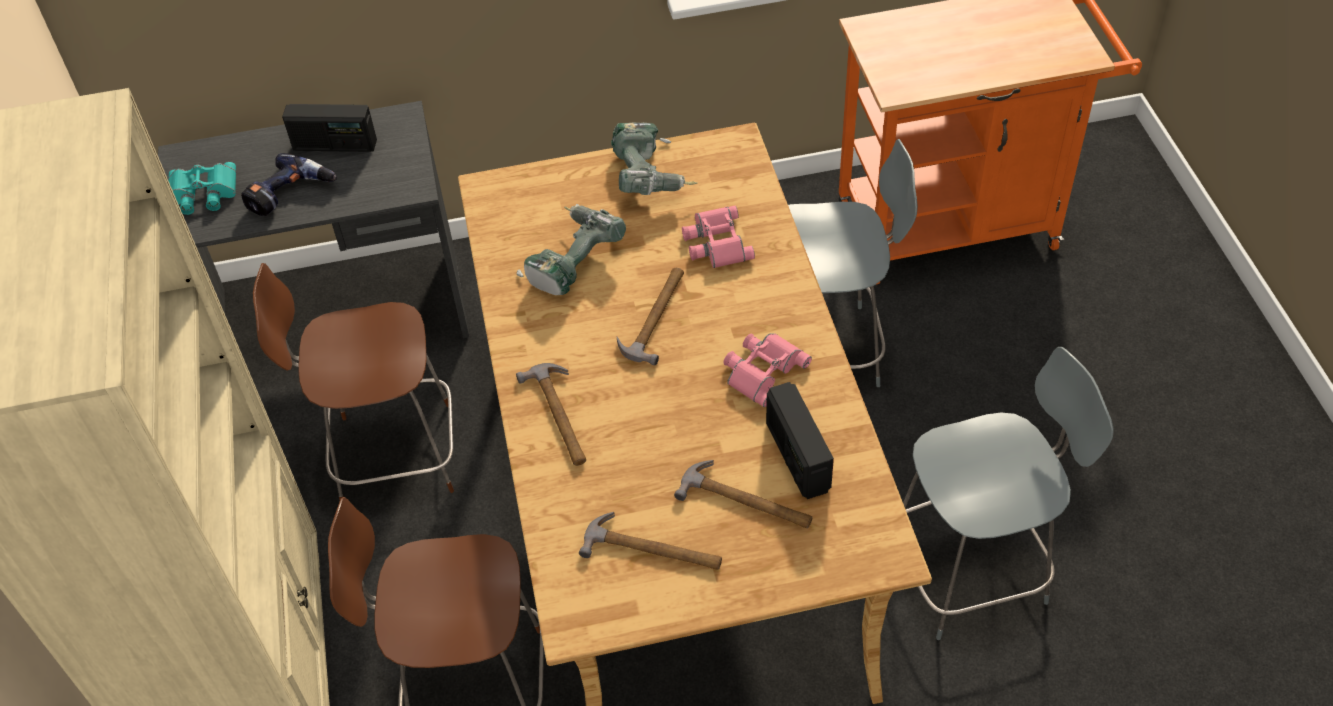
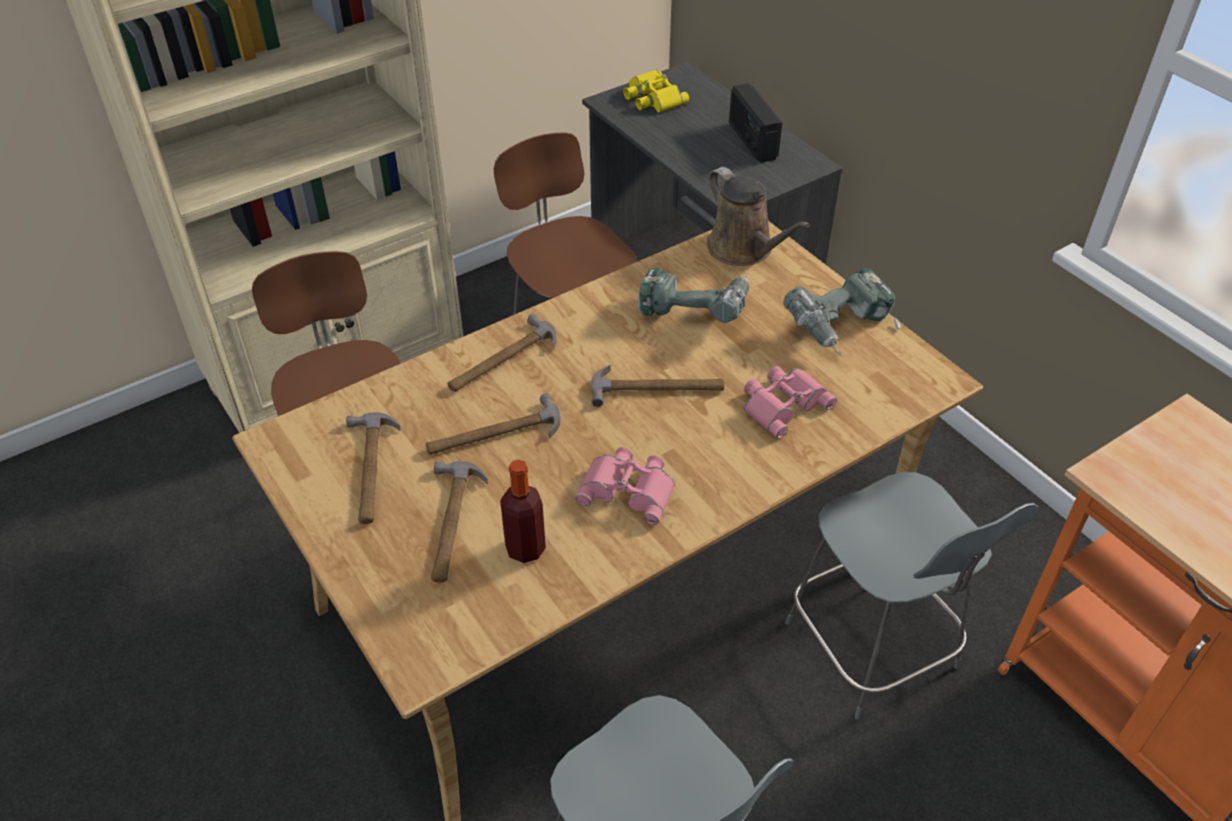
camera: 65 degrees right, 5 degrees down
turquoise binoculars [168,162,236,215] -> yellow binoculars [624,70,689,112]
power drill [241,153,337,216] -> none
radio [766,382,834,499] -> bottle [500,460,546,563]
none -> hammer [426,393,560,455]
none -> brown watering can [707,167,810,266]

